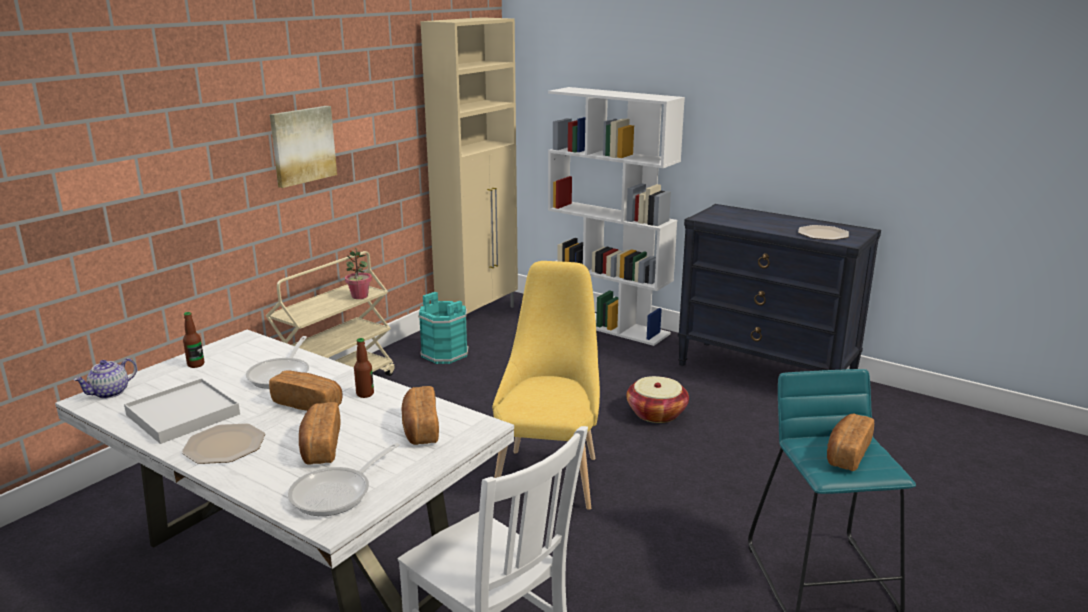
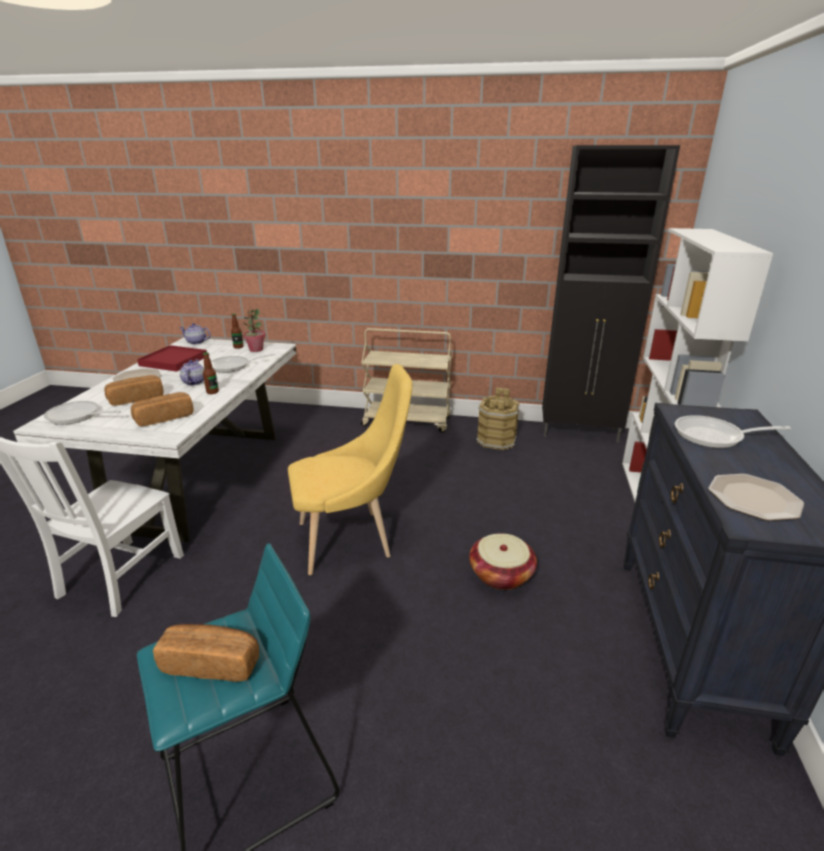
camera: 65 degrees right, 5 degrees up
white tray [124,378,240,444] -> red tray [137,345,207,372]
bread [269,370,343,411] -> teapot [180,359,204,386]
picture [270,106,337,188] -> none
potted plant [345,247,372,299] -> potted plant moved to [243,309,266,352]
turquoise bucket [418,292,468,364] -> brown bucket [476,387,520,450]
beige cabinet [420,17,518,331] -> black cabinet [542,145,680,443]
none -> frying pan [675,415,791,448]

